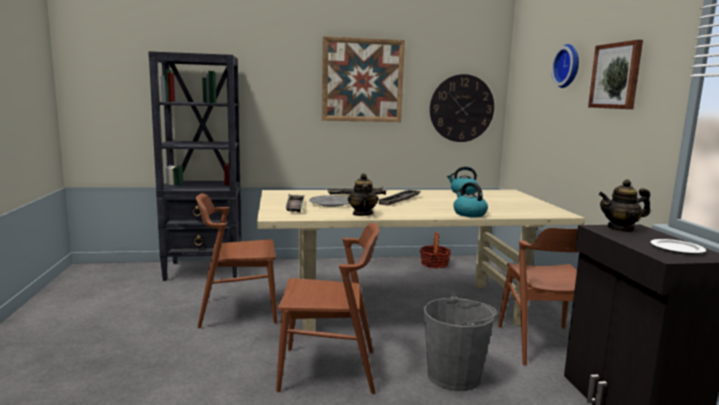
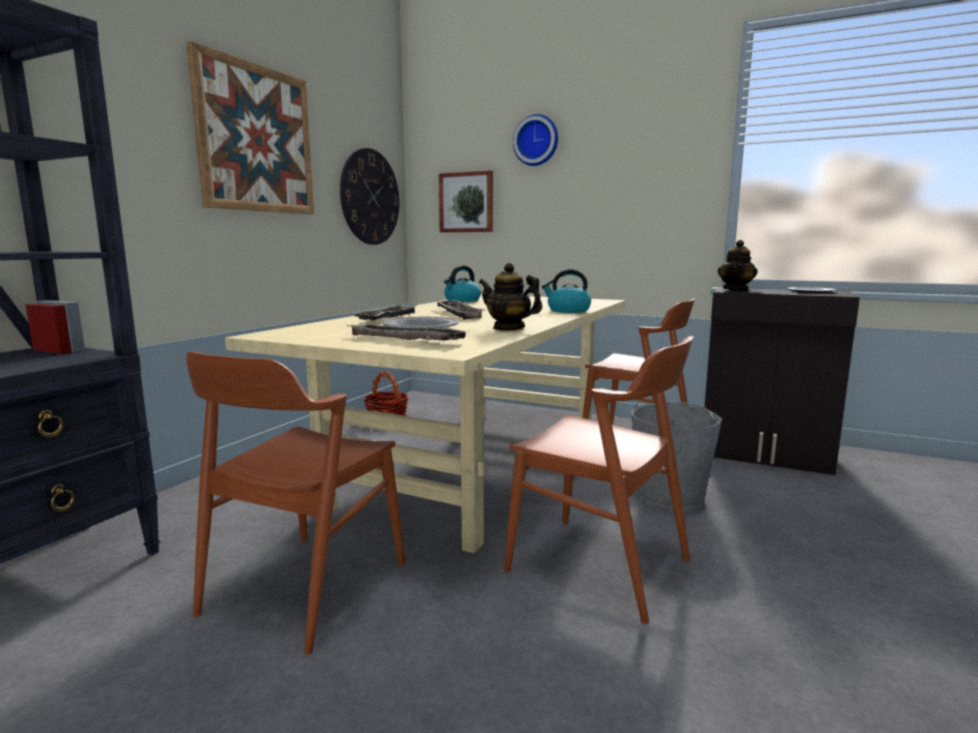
camera: 55 degrees left, 0 degrees up
brown chair [276,223,379,394] -> brown chair turned 90 degrees clockwise [504,336,694,624]
picture [588,40,643,109] -> picture moved to [439,170,493,232]

